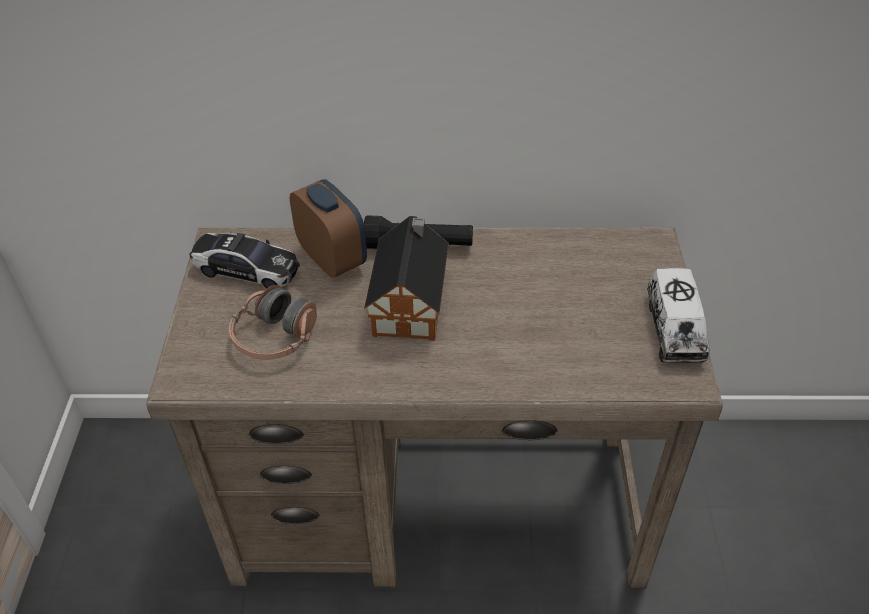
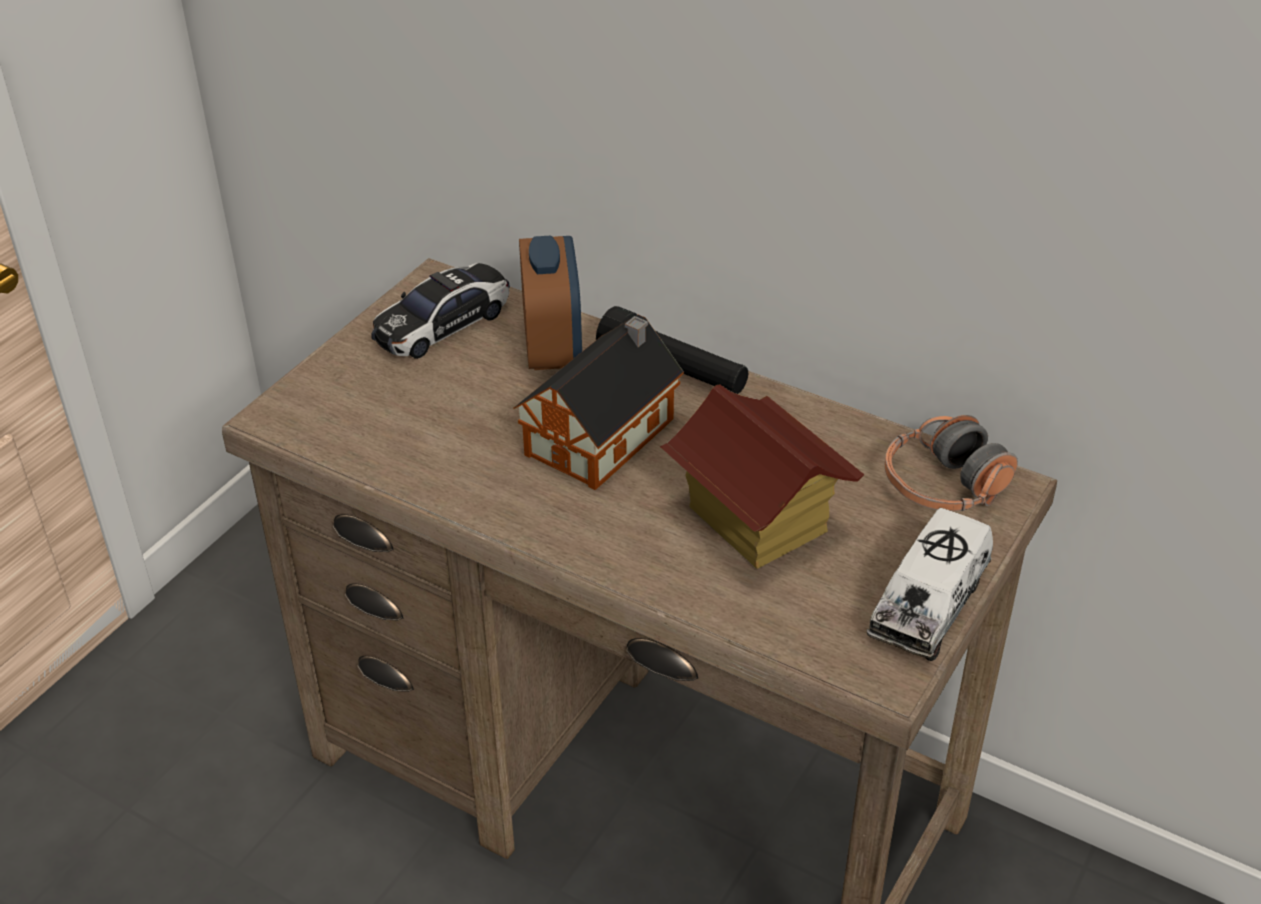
camera: 30 degrees right, 5 degrees down
toy car [189,233,300,288] -> toy car turned 90 degrees clockwise [371,263,510,359]
headphones [229,285,317,360] -> headphones moved to [885,415,1018,511]
none -> toy house [660,384,864,569]

